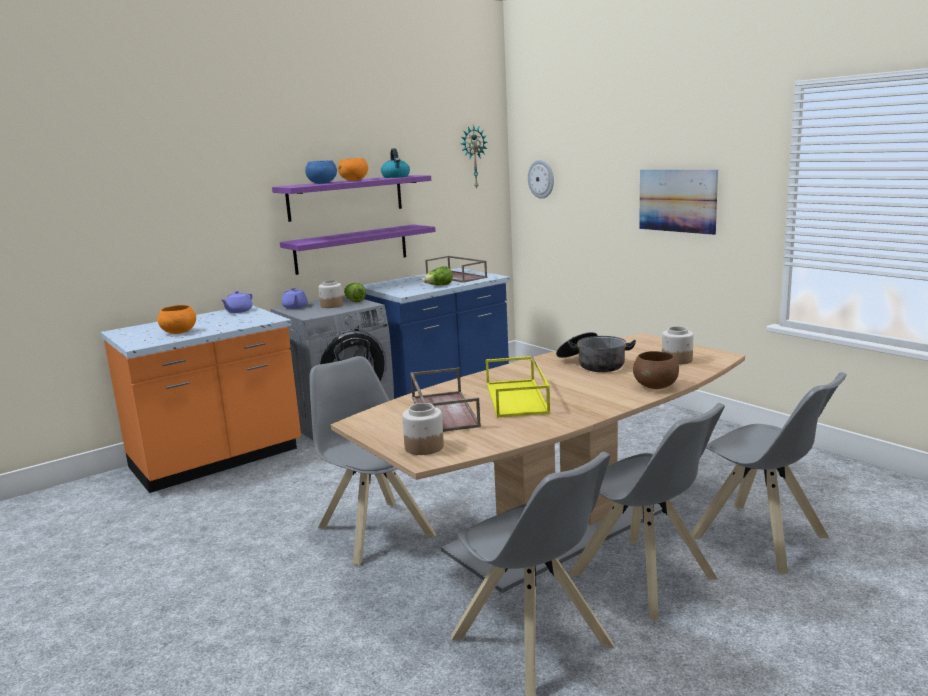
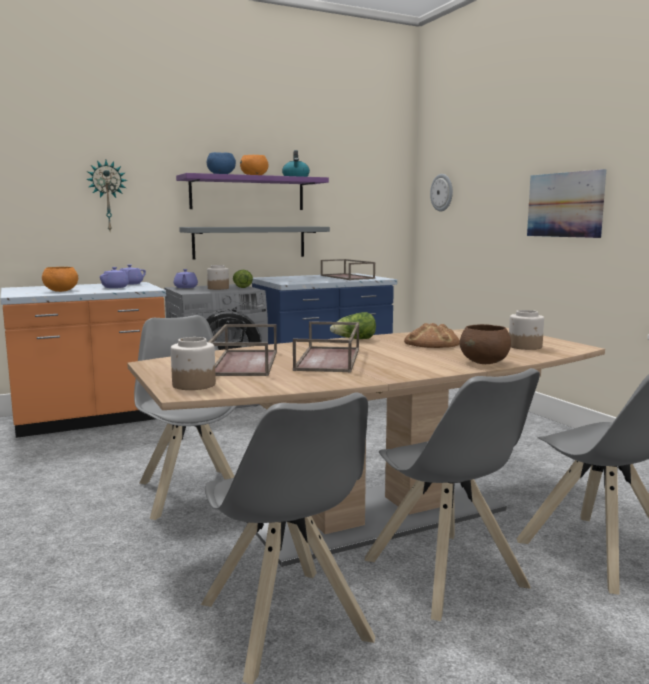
camera: 10 degrees right, 5 degrees down
purple shelf [280,224,436,275] -> grey shelf [179,227,330,260]
lettuce [422,266,453,285] -> lettuce moved to [330,312,376,339]
wall clock [461,125,488,189] -> wall clock moved to [86,160,128,231]
yellow tray [486,356,550,418] -> brown tray [293,321,359,373]
cooking pot [556,332,636,372] -> bread [404,323,460,348]
none -> purple teapot [100,267,130,288]

